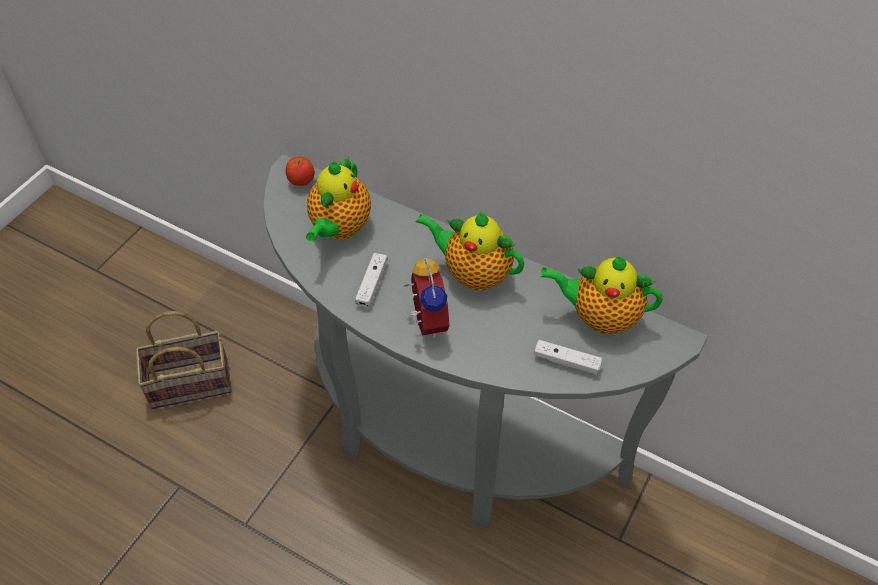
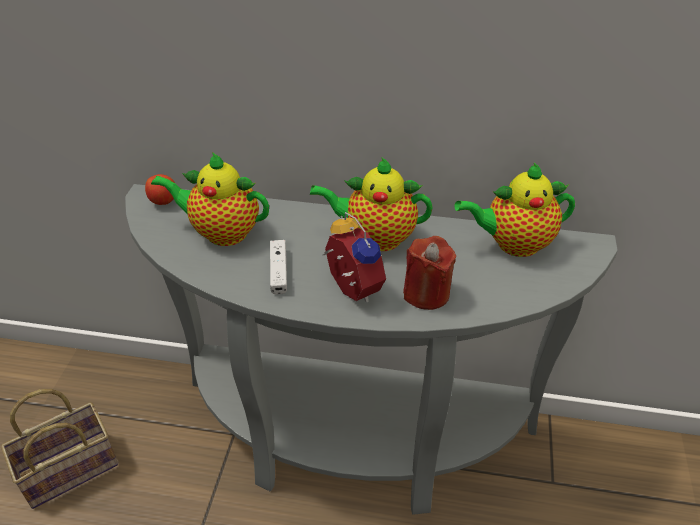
camera: 20 degrees left, 10 degrees down
teapot [306,157,371,242] -> teapot turned 105 degrees clockwise [151,152,269,246]
white game controller [534,340,602,375] -> none
none -> red candle [403,236,456,310]

